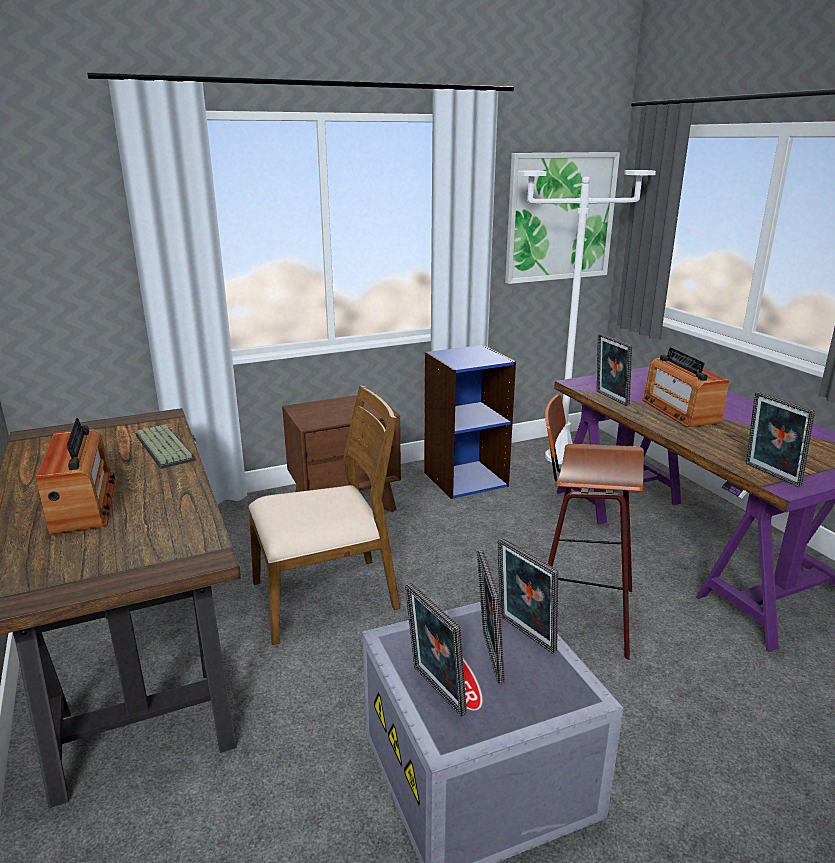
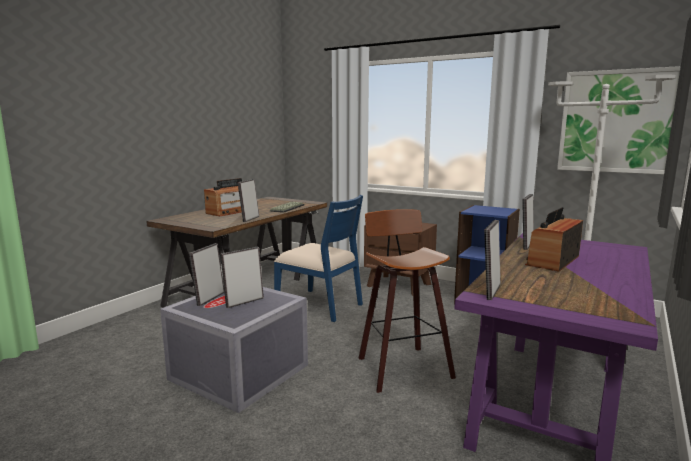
camera: 55 degrees right, 10 degrees down
brown chair [248,385,400,645] -> blue chair [274,195,363,322]
picture frame [498,538,558,654] -> picture frame moved to [238,179,259,222]

